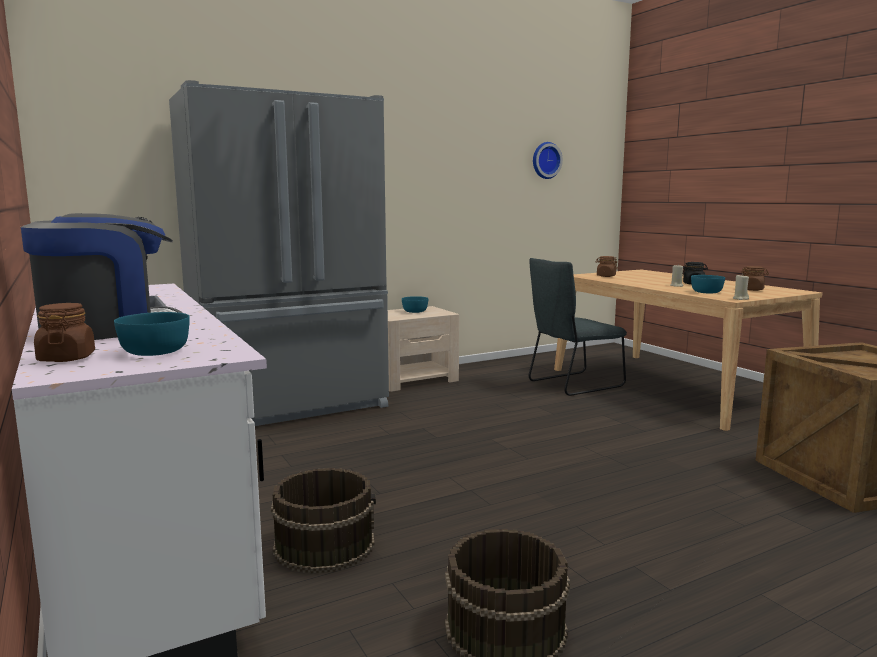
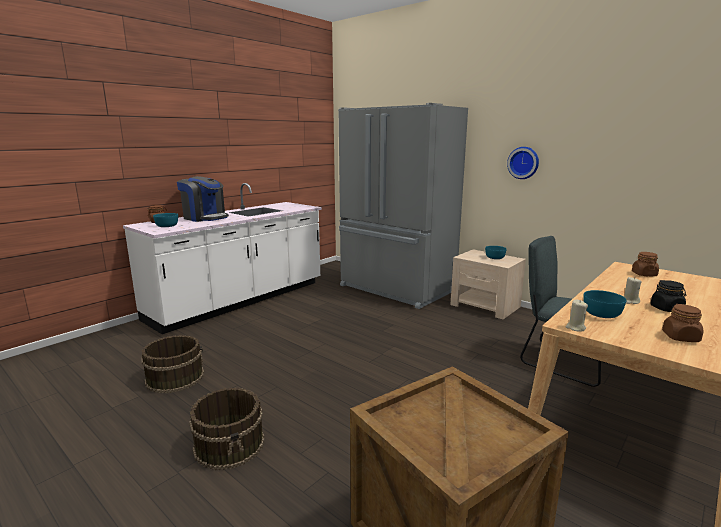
camera: 70 degrees right, 5 degrees up
brown bucket [271,468,376,574] -> brown bucket moved to [189,388,265,470]
wall clock [533,142,563,179] -> wall clock moved to [507,147,539,179]

